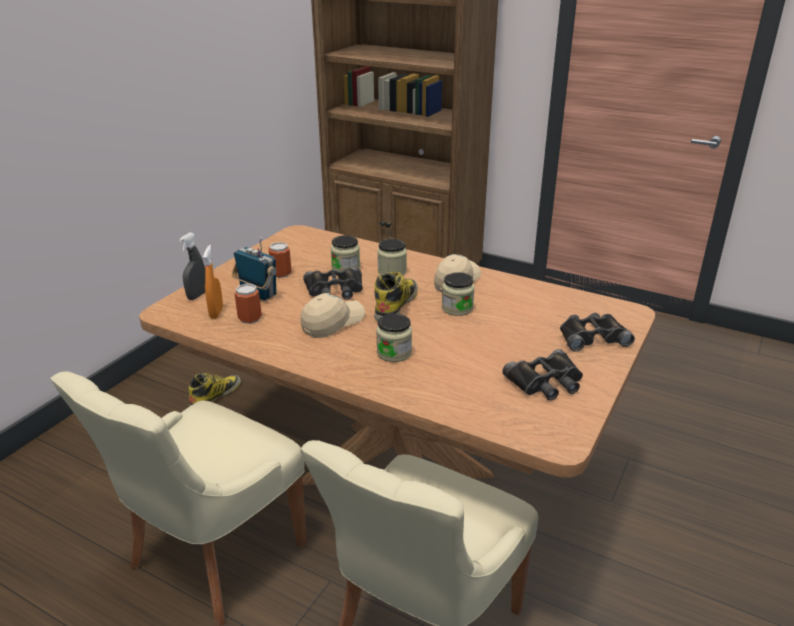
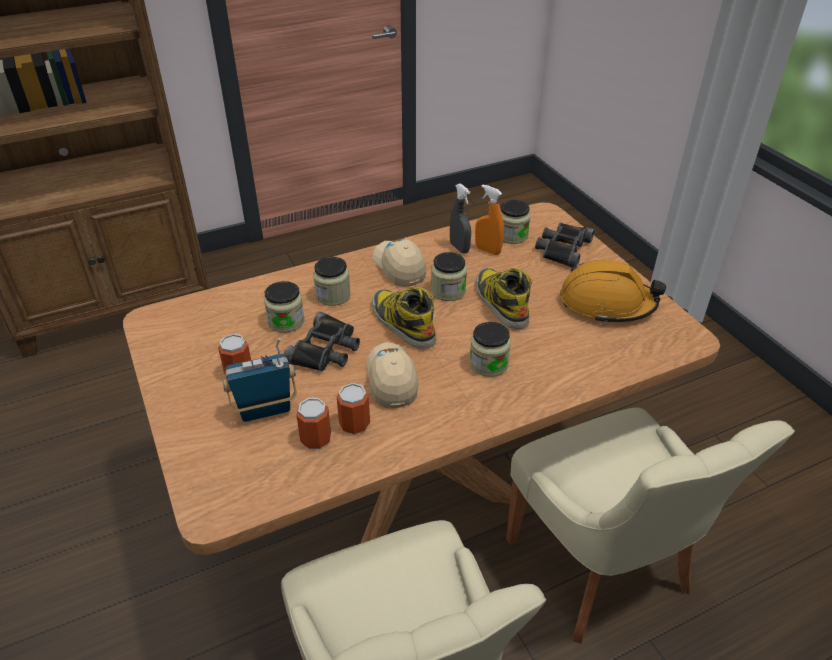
camera: 55 degrees left, 10 degrees up
grey spray bottle [179,233,205,300] -> grey spray bottle moved to [450,183,471,254]
boot [188,373,241,407] -> boot moved to [476,268,532,329]
orange spray bottle [203,245,223,319] -> orange spray bottle moved to [475,184,504,255]
black binoculars [503,349,583,401] -> orange hard hat [560,260,666,324]
none -> can [337,383,370,435]
none -> jar [501,200,531,244]

